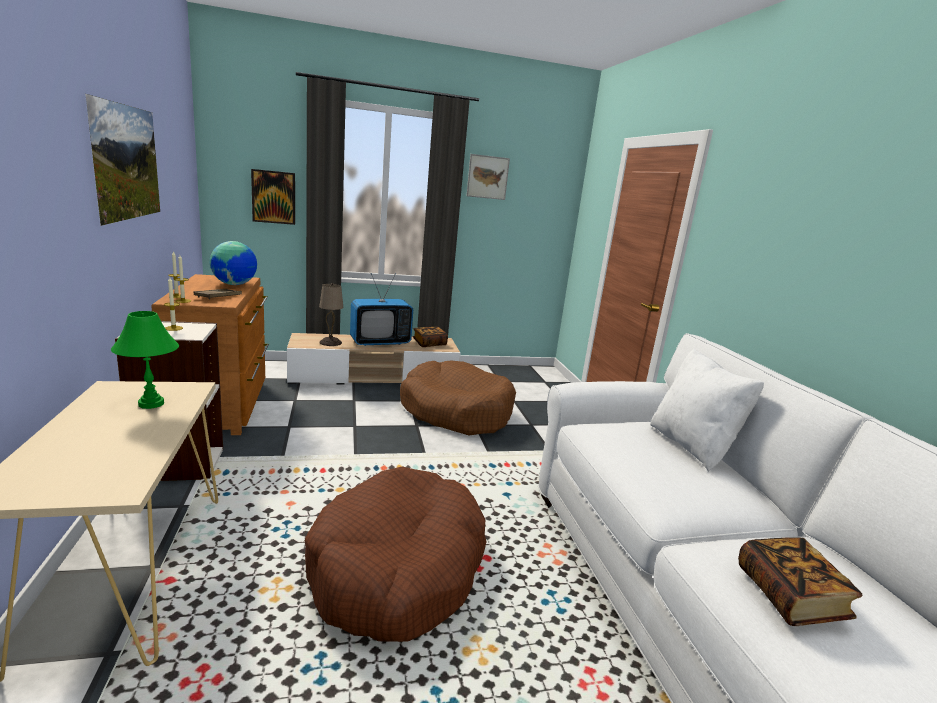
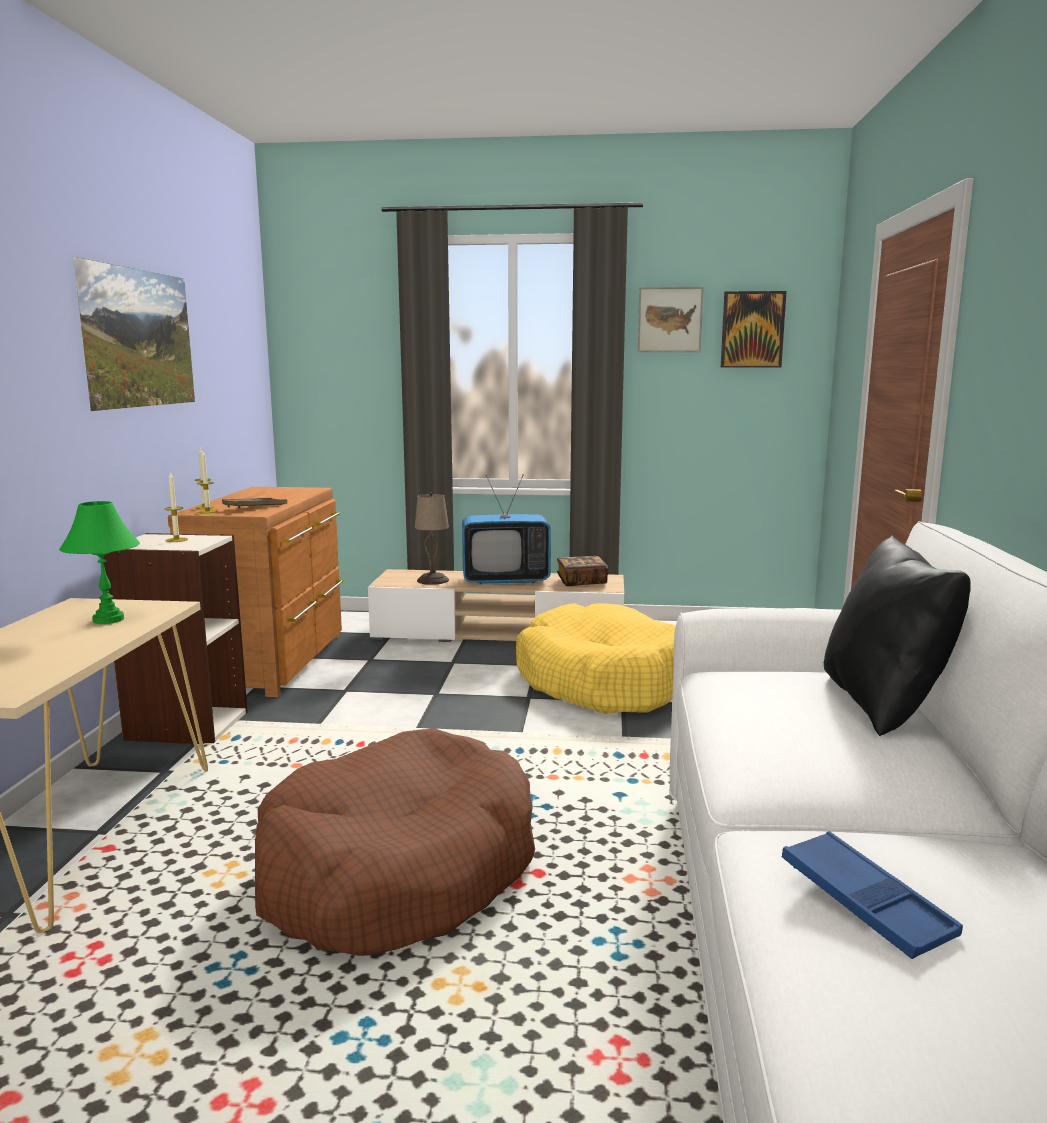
camera: 20 degrees right, 5 degrees down
globe [210,241,257,285] -> none
picture [251,169,295,225] -> picture moved to [721,291,786,368]
brown dog bed [400,361,516,436] -> yellow dog bed [516,603,676,714]
white pillow [650,348,764,471] -> black pillow [824,535,971,736]
book [738,537,863,626] -> blue tray [782,831,963,959]

